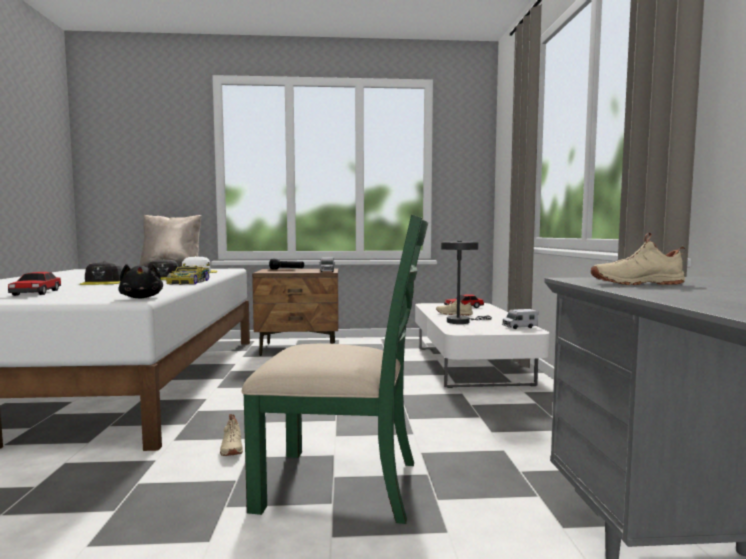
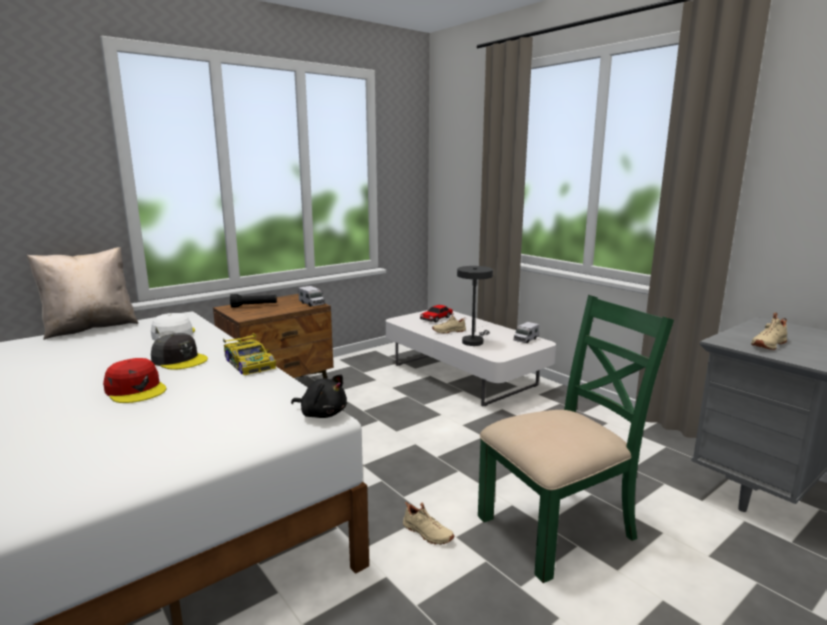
camera: 35 degrees left, 10 degrees up
toy car [8,272,61,296] -> none
grey cap [80,261,123,285] -> red cap [103,358,166,403]

